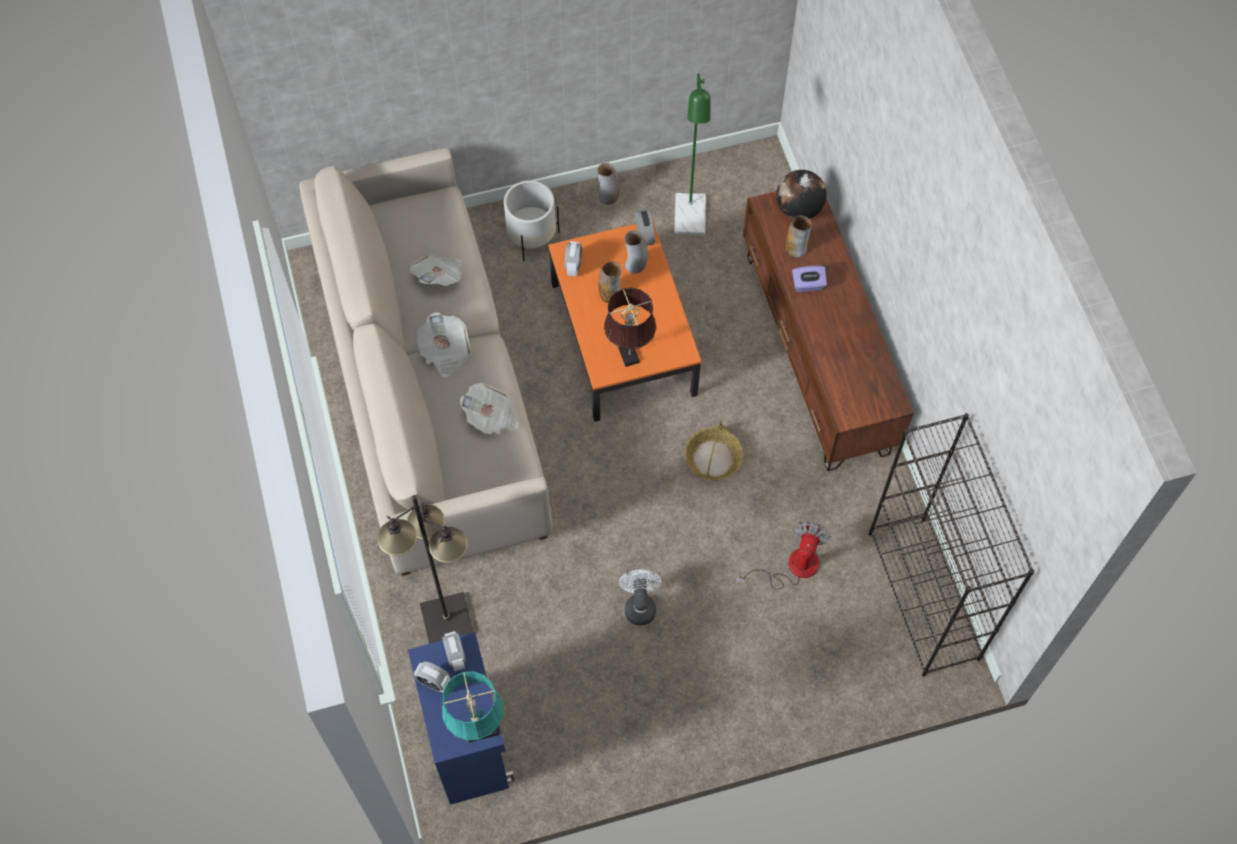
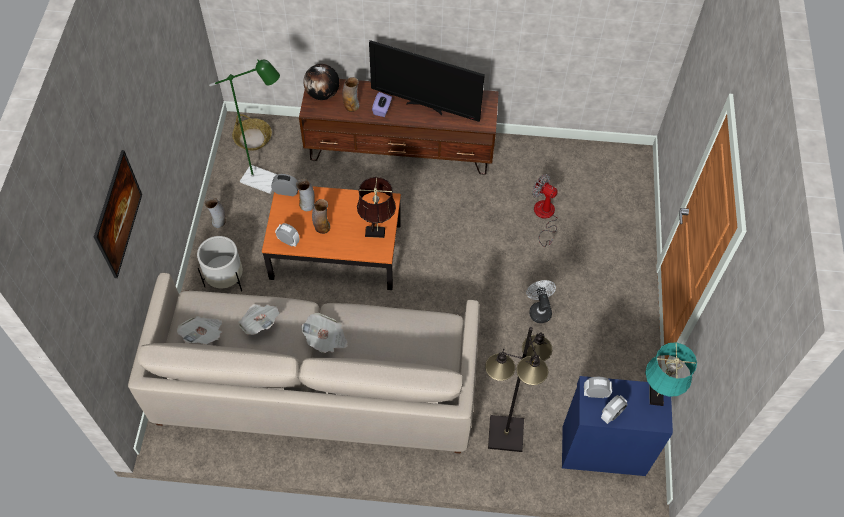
camera: 70 degrees left, 5 degrees down
newspaper [460,383,519,435] -> newspaper moved to [177,316,222,344]
white fan [619,570,661,625] -> white fan turned 60 degrees clockwise [526,280,556,323]
basket [685,422,743,481] -> basket moved to [232,114,272,150]
black bookcase [869,413,1034,677] -> none
none -> picture [94,150,142,278]
none -> television [369,40,485,122]

